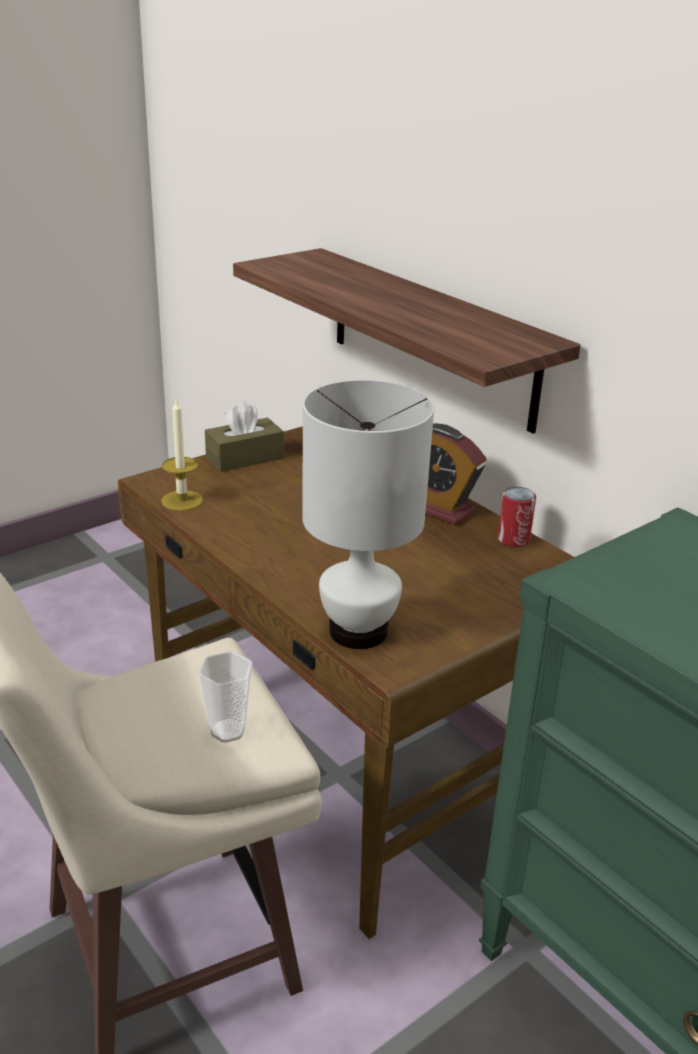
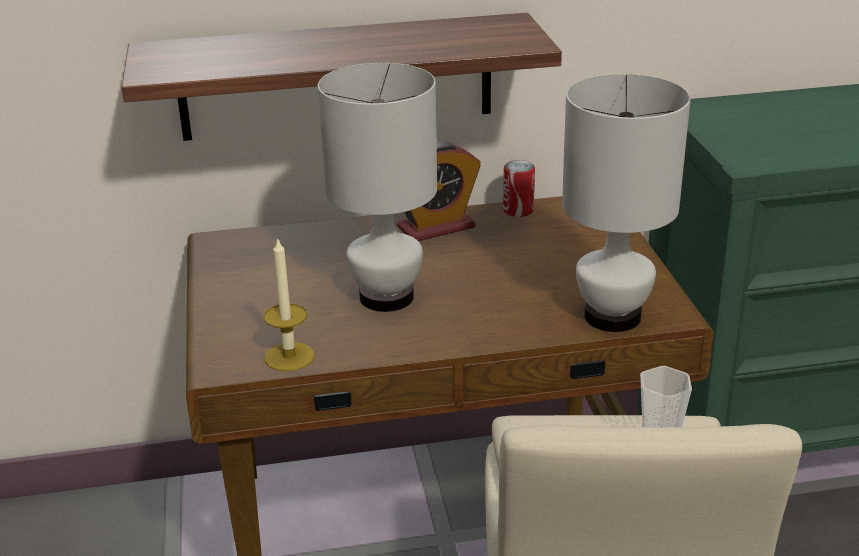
camera: 60 degrees left, 0 degrees up
brown tissue box [205,401,284,472] -> none
none -> white table lamp [317,63,437,312]

